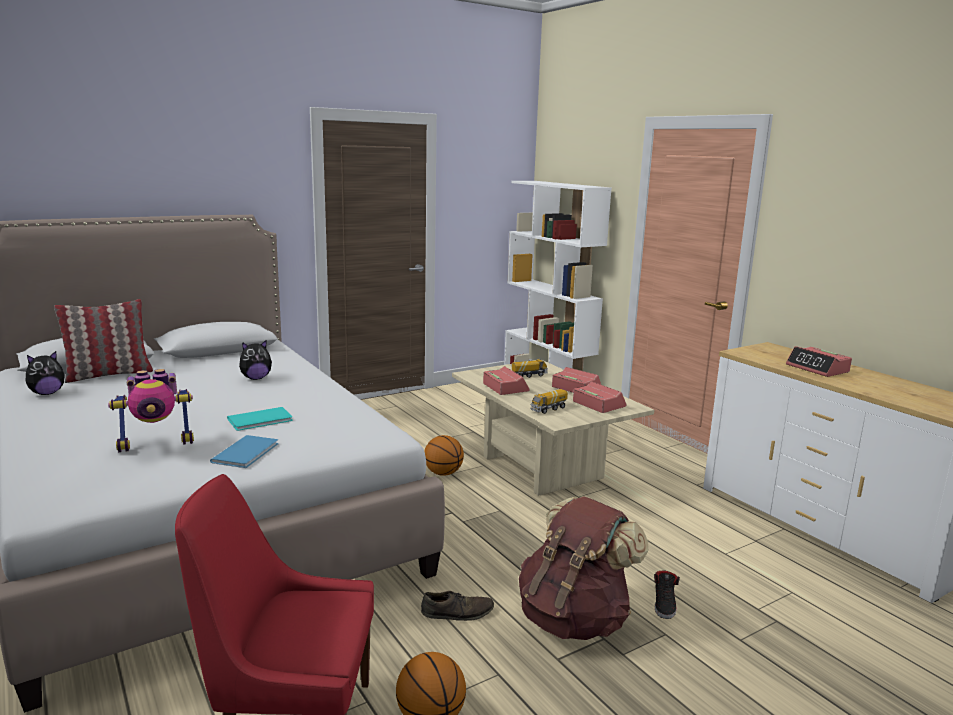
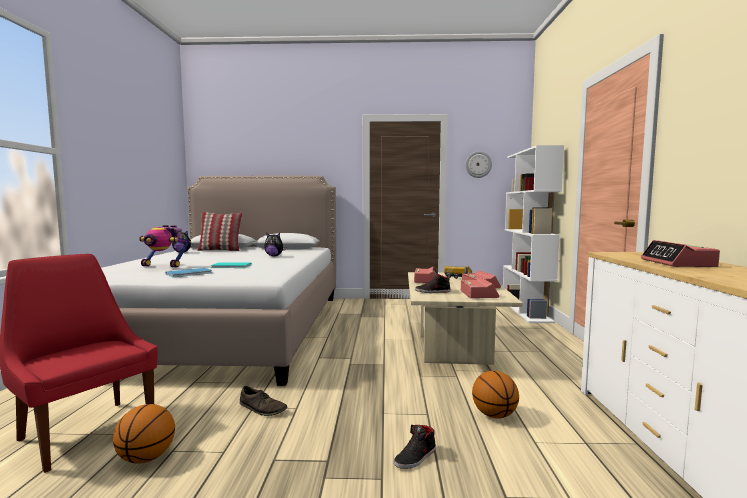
camera: 35 degrees right, 10 degrees down
basketball [424,435,464,476] -> basketball moved to [472,371,519,418]
brown backpack [519,496,648,640] -> none
toy truck [530,389,568,414] -> black shoe [415,272,450,293]
none -> wall clock [465,151,492,178]

